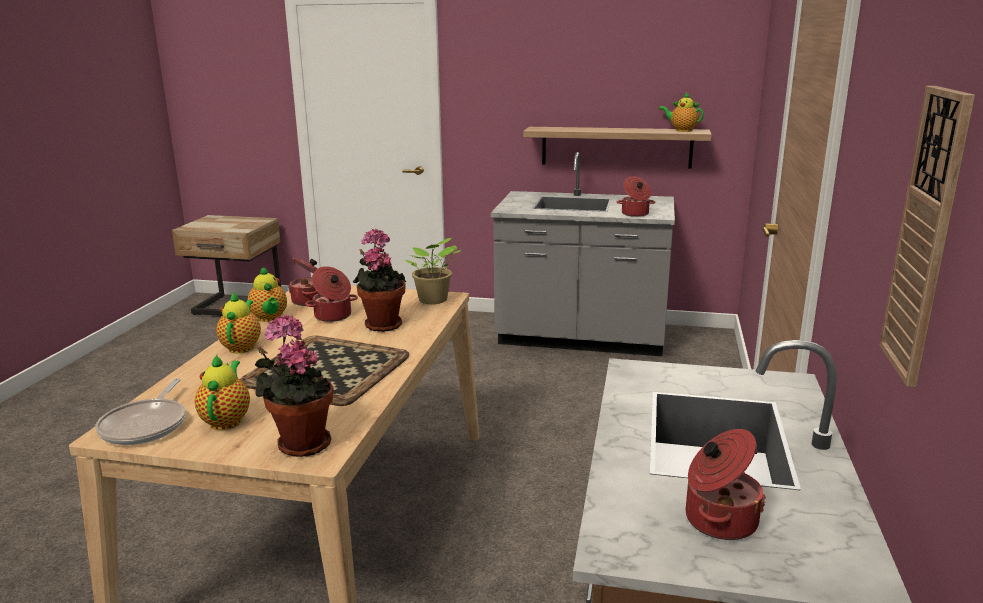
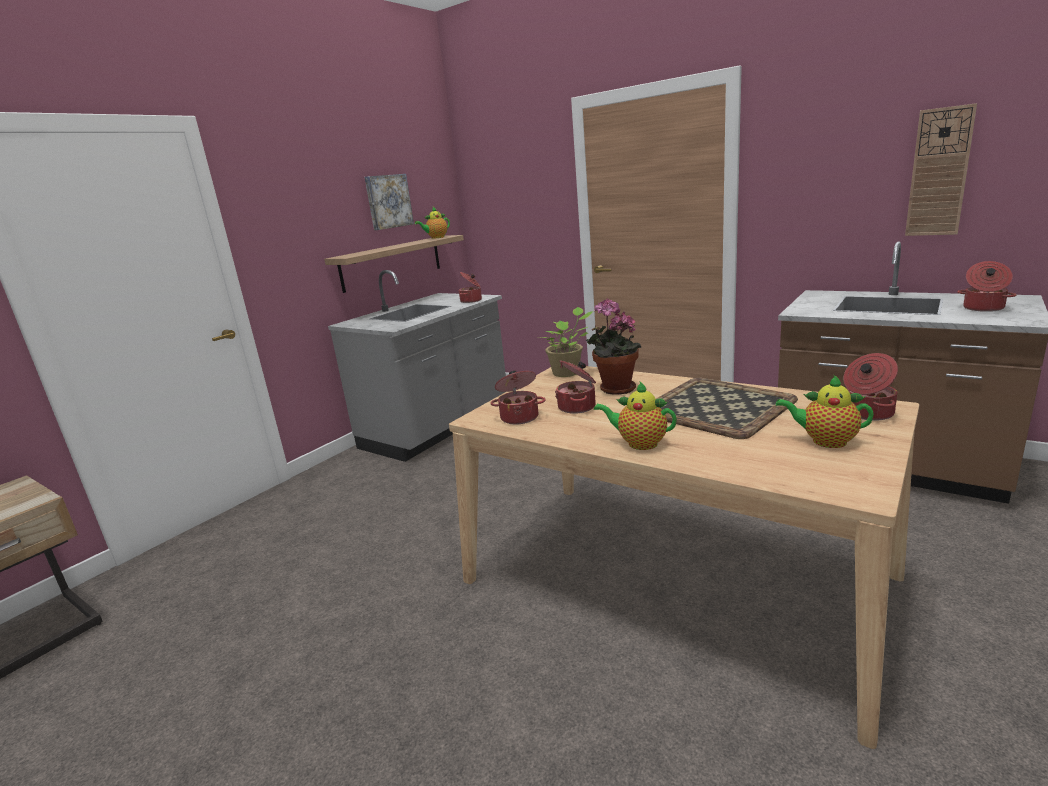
camera: 65 degrees left, 0 degrees up
frying pan [95,378,185,445] -> none
teapot [248,266,287,322] -> none
potted plant [255,315,333,457] -> cooking pot [843,353,898,421]
none -> picture [365,174,414,230]

